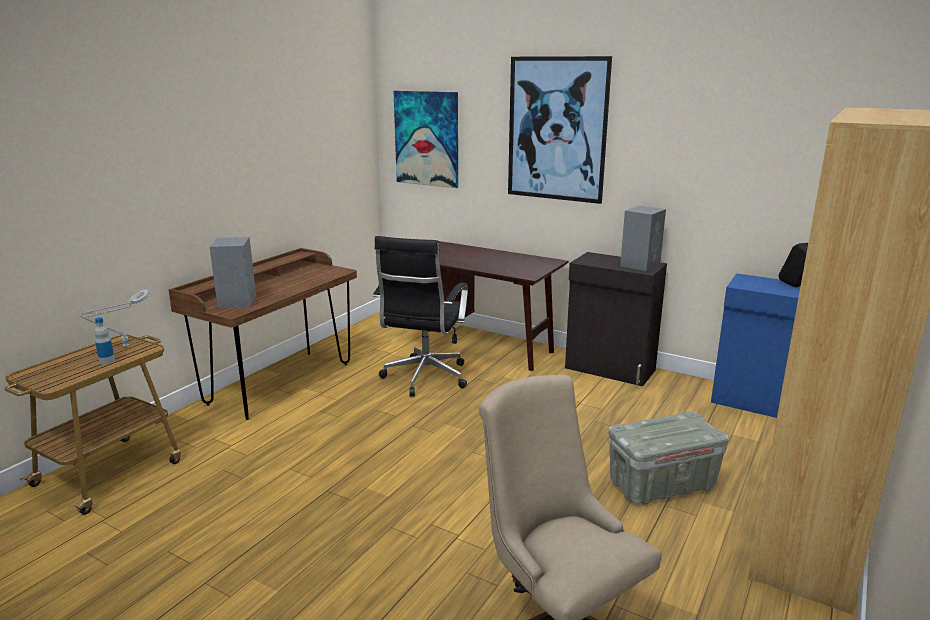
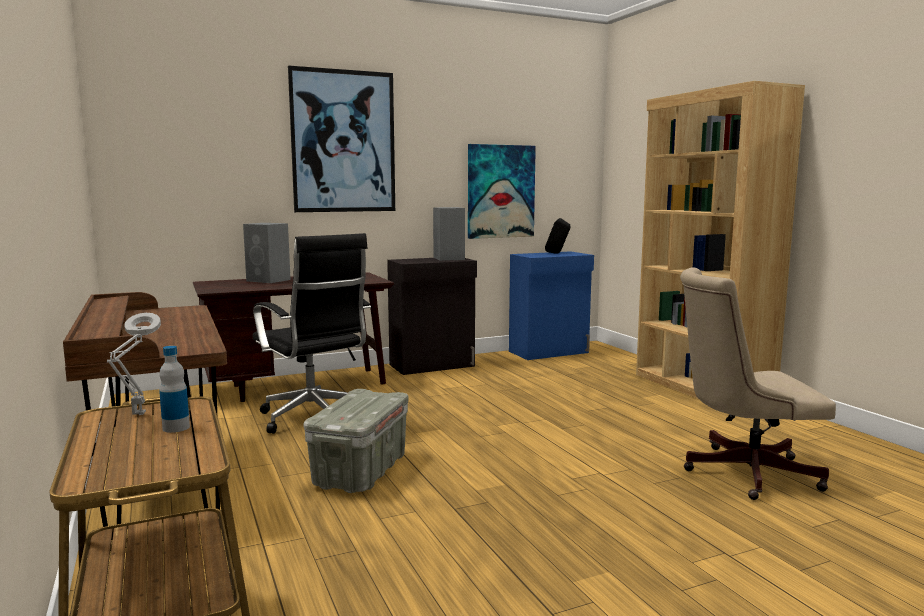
camera: 55 degrees left, 10 degrees down
grey speaker [210,237,256,308] -> grey speaker moved to [243,223,291,283]
picture [394,91,458,188] -> picture moved to [468,144,536,239]
grey storage box [608,412,729,505] -> grey storage box moved to [303,389,409,493]

